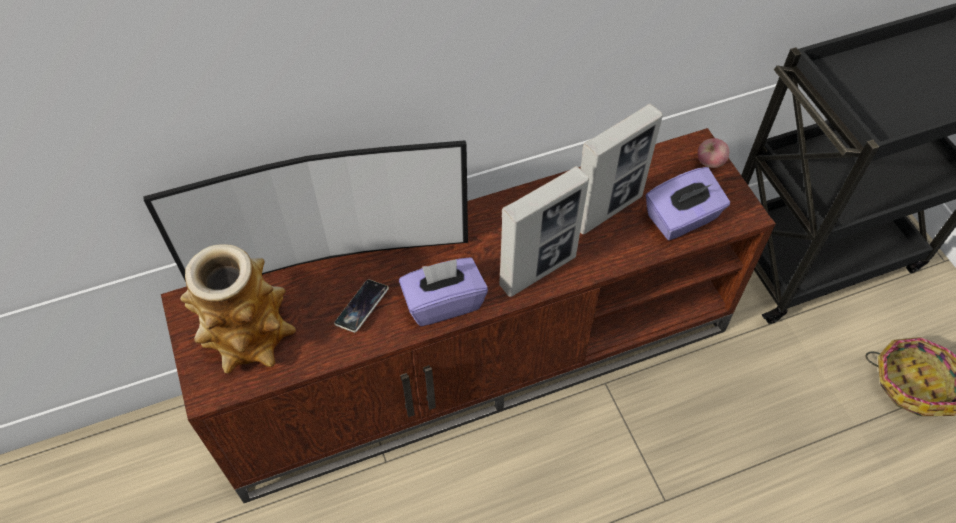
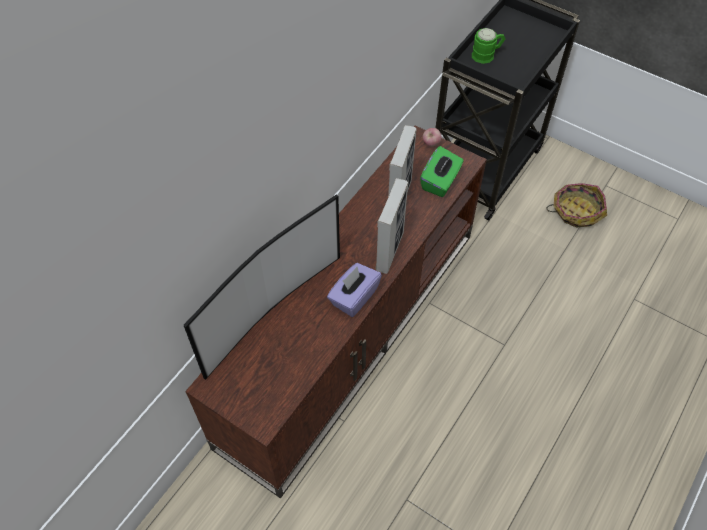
camera: 35 degrees left, 0 degrees up
vase [180,244,296,374] -> none
phone [334,280,389,333] -> none
purple tissue box [646,167,730,240] -> green tissue box [420,146,464,197]
none -> green mug [472,28,505,64]

